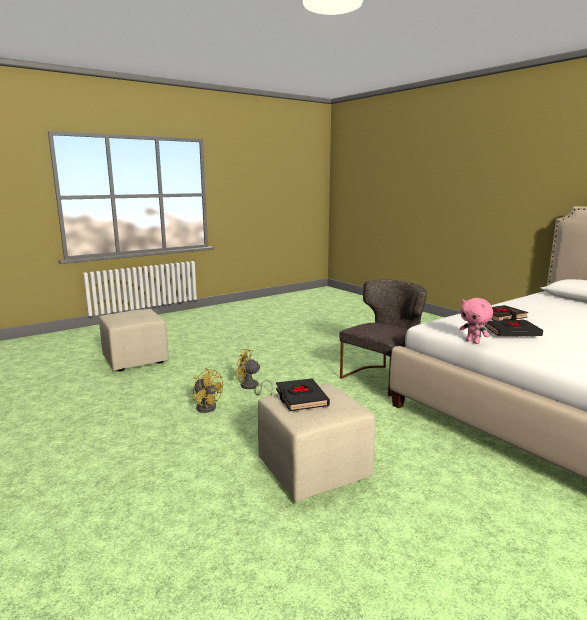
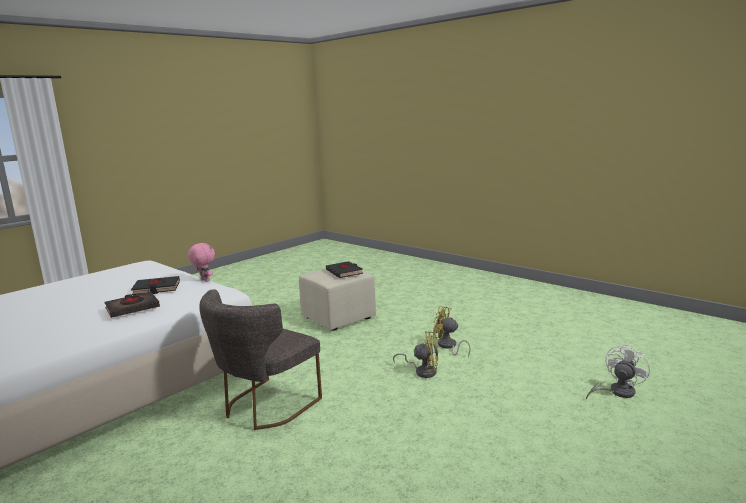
camera: 170 degrees right, 0 degrees up
beige ottoman [99,309,169,371] -> white fan [586,344,650,400]

